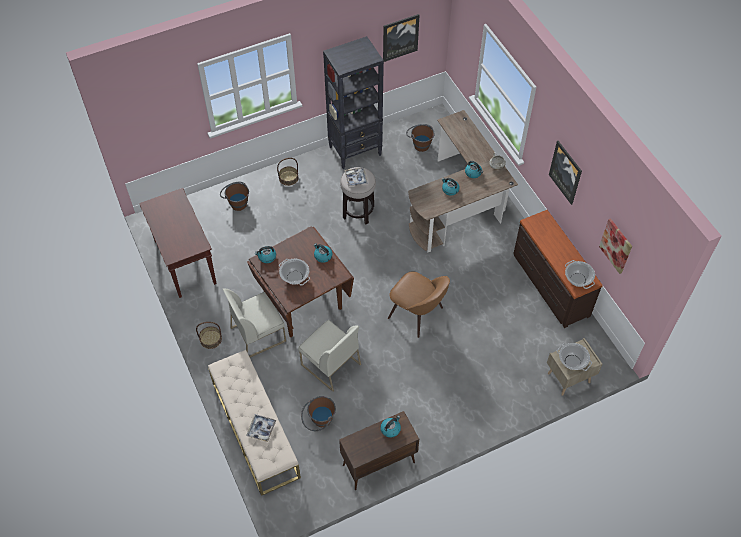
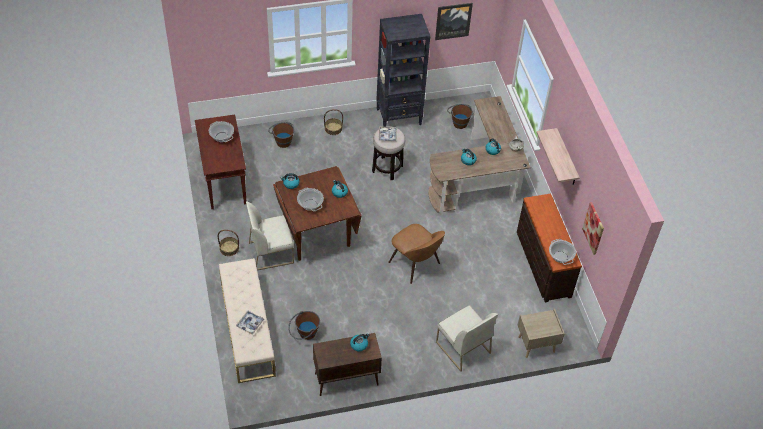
camera: 10 degrees right, 5 degrees down
white chair [298,320,361,392] -> white chair moved to [436,305,498,372]
picture [549,141,582,205] -> shelf [537,128,580,185]
cooking pot [557,343,592,371] -> cooking pot moved to [209,121,234,142]

